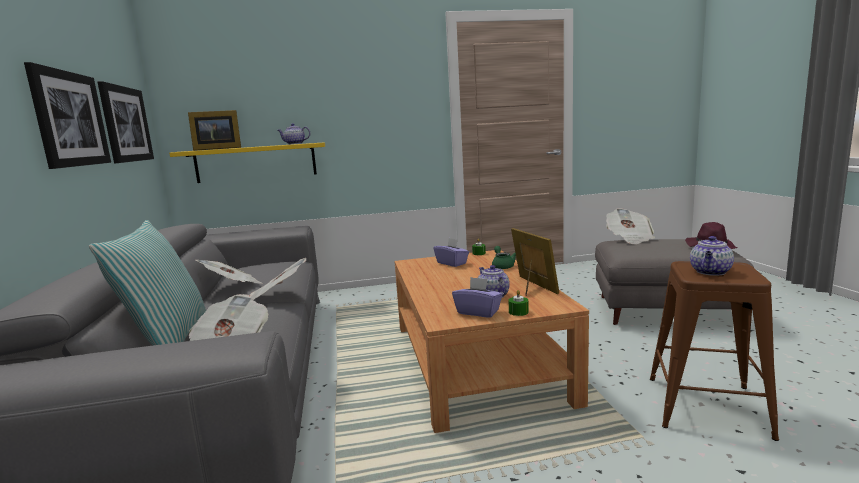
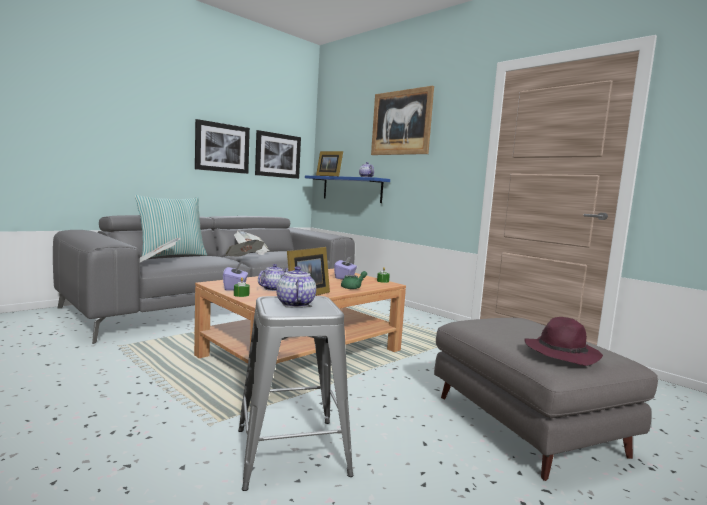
camera: 55 degrees right, 5 degrees down
yellow shelf [169,142,325,183] -> blue shelf [305,175,390,203]
newspaper [606,208,655,244] -> none
brown stool [650,261,779,441] -> grey stool [238,296,353,491]
teapot [690,236,734,276] -> teapot turned 75 degrees clockwise [276,266,316,307]
none -> picture [371,86,434,155]

